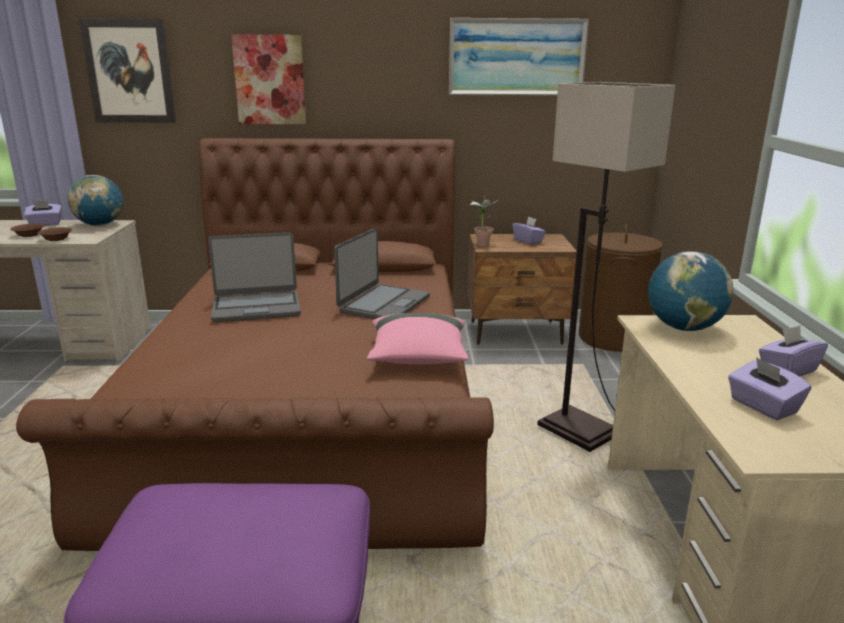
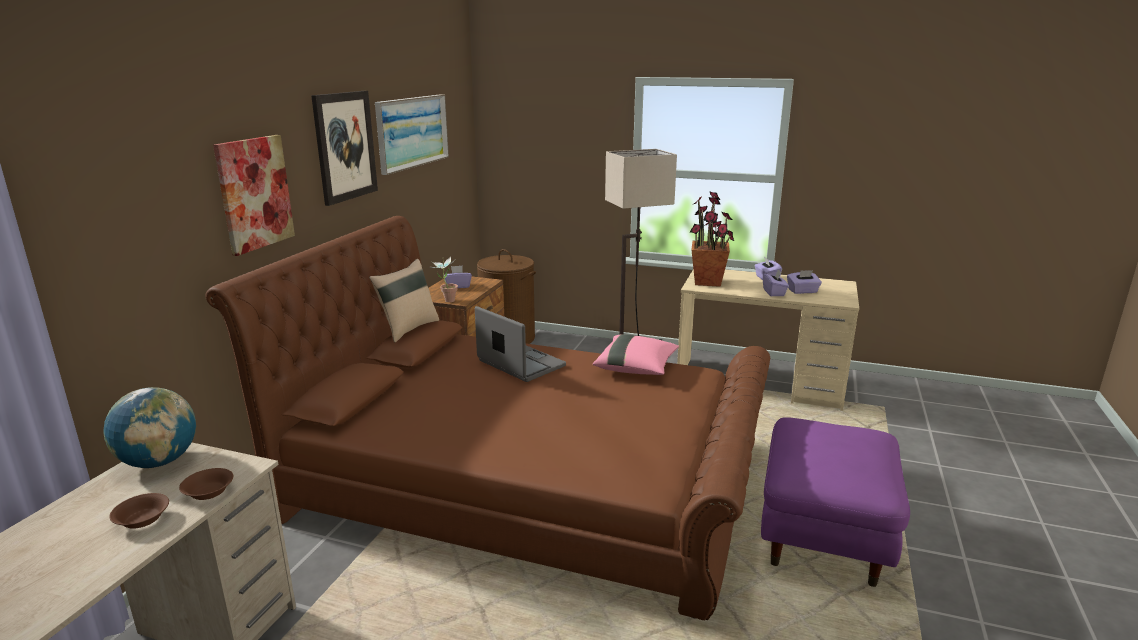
camera: 70 degrees left, 0 degrees up
purple tissue box [24,200,62,226] -> purple tissue box moved to [763,269,789,296]
picture [79,19,176,123] -> picture moved to [311,91,378,206]
laptop [208,232,301,322] -> none
globe [648,251,734,331] -> potted plant [690,191,734,287]
none -> beige pillow [369,259,439,342]

